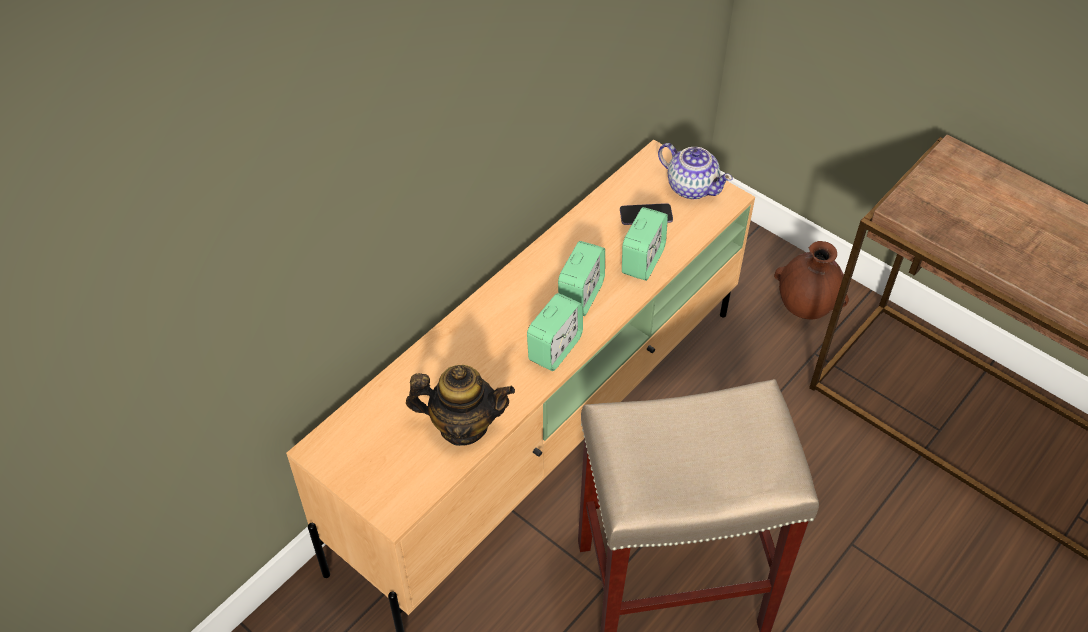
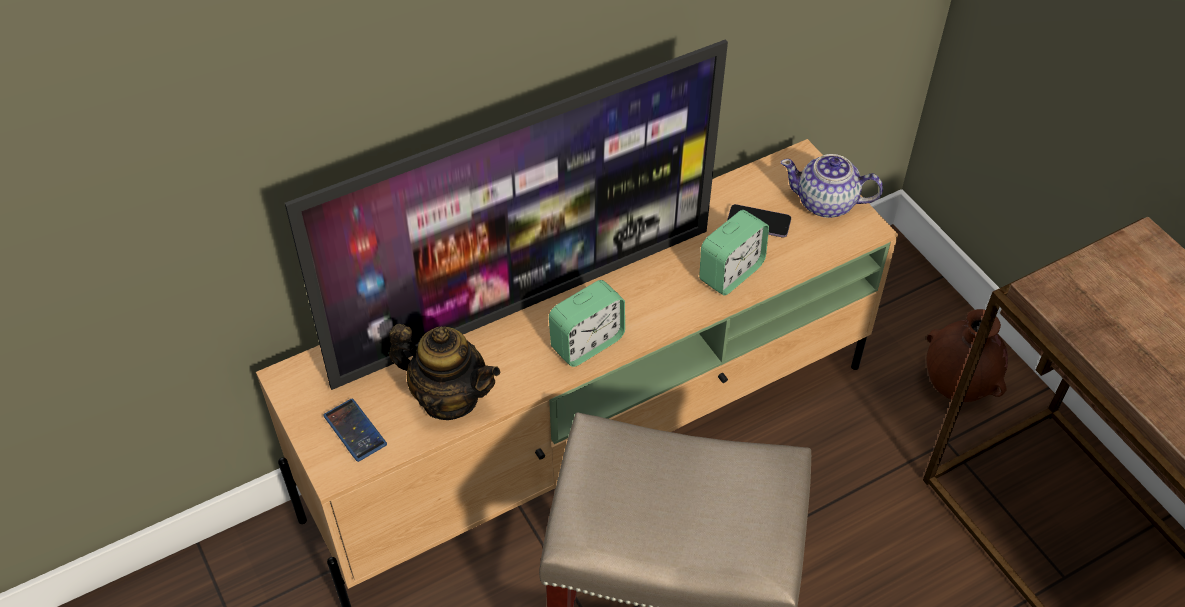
camera: 20 degrees right, 0 degrees up
alarm clock [558,241,605,316] -> none
teapot [658,143,733,199] -> teapot turned 135 degrees clockwise [781,154,883,218]
none -> television [285,39,728,390]
none -> phone [323,399,387,462]

